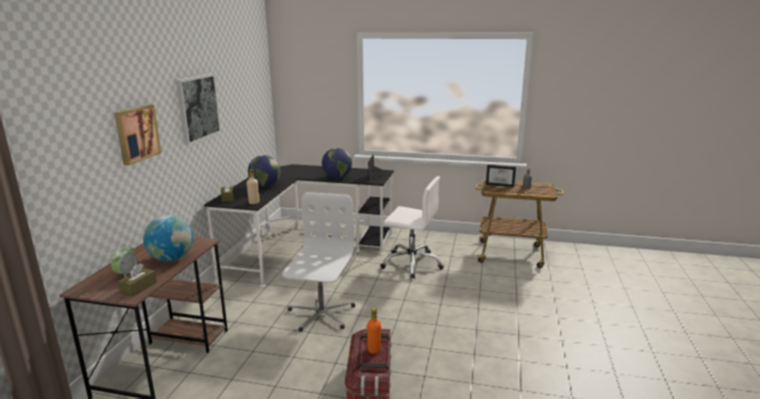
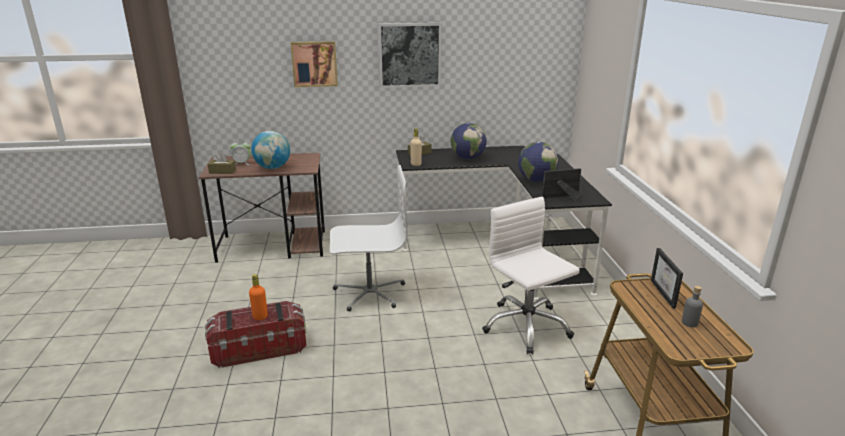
camera: 70 degrees right, 5 degrees up
white office chair [380,176,444,279] -> white office chair turned 150 degrees clockwise [482,197,580,354]

